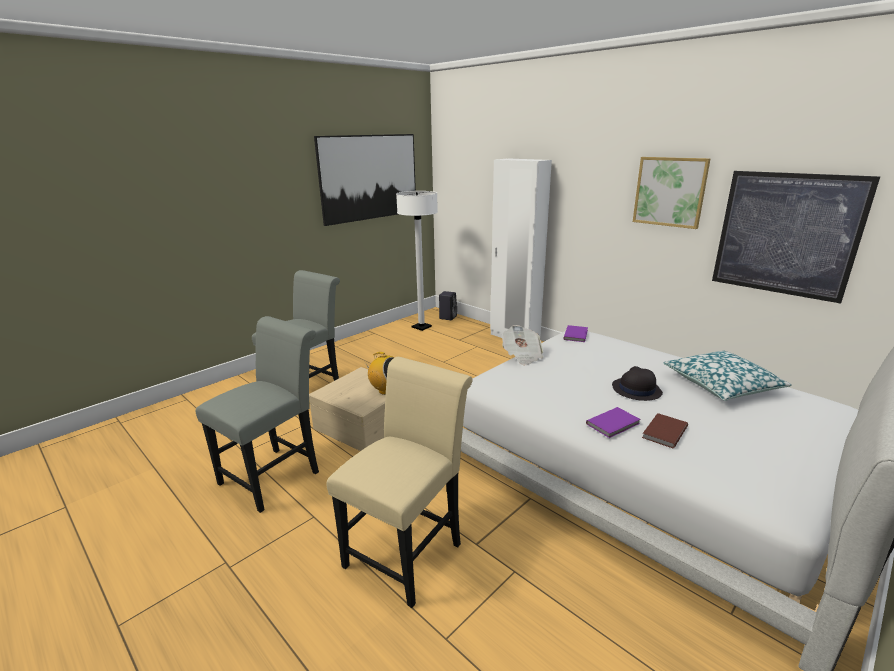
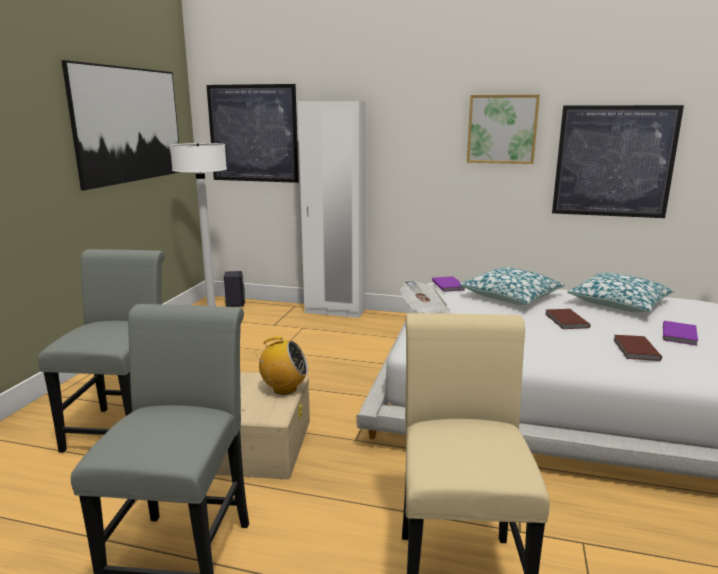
camera: 30 degrees left, 5 degrees down
purple book [586,407,641,438] -> purple book moved to [663,321,698,346]
black hat [612,366,663,401] -> brown book [545,309,591,329]
none -> picture [206,84,299,183]
none -> pillow [459,267,565,305]

